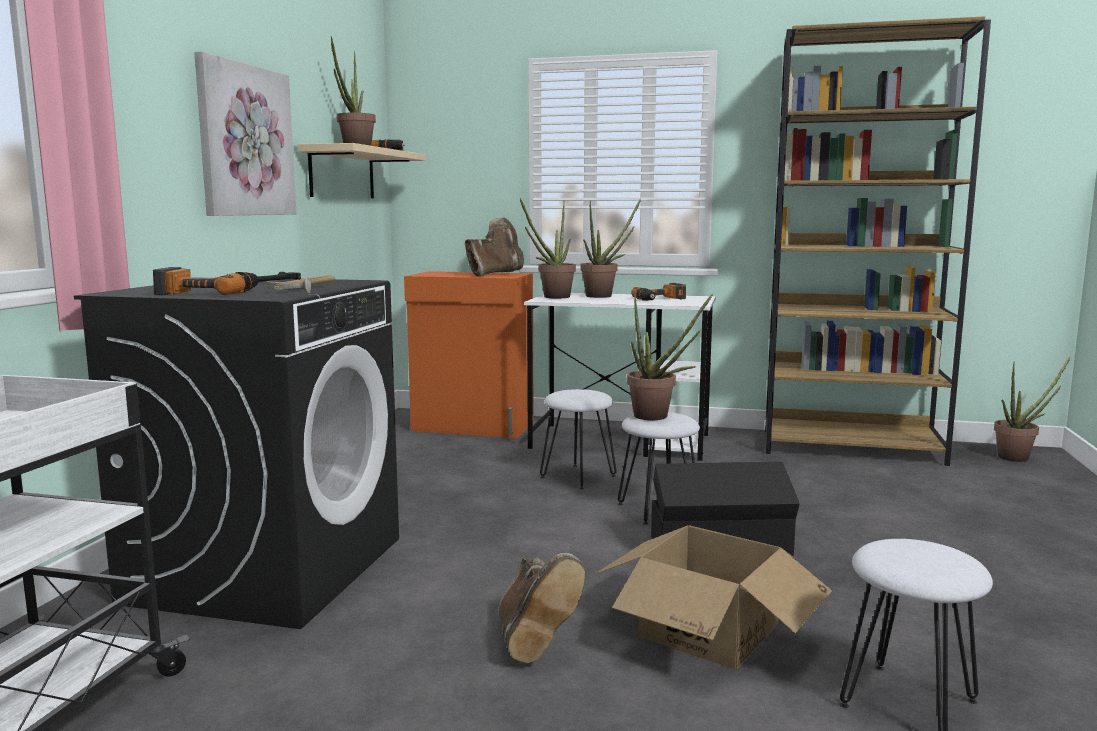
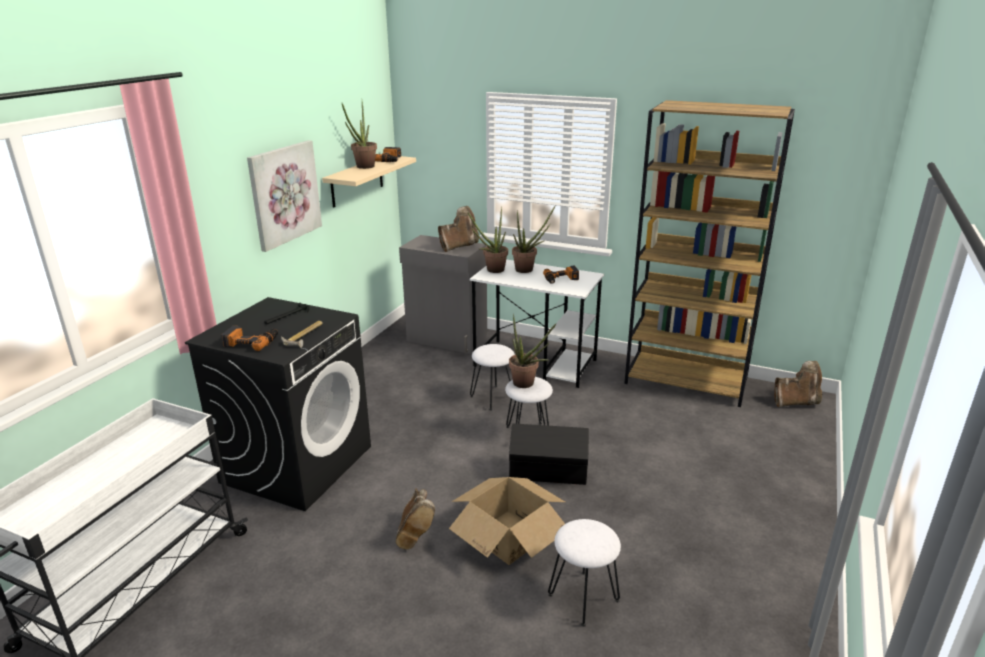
camera: 10 degrees right, 15 degrees up
orange cabinet [404,271,534,438] -> grey cabinet [399,235,487,354]
potted plant [994,357,1070,462] -> brown boot [774,361,822,407]

